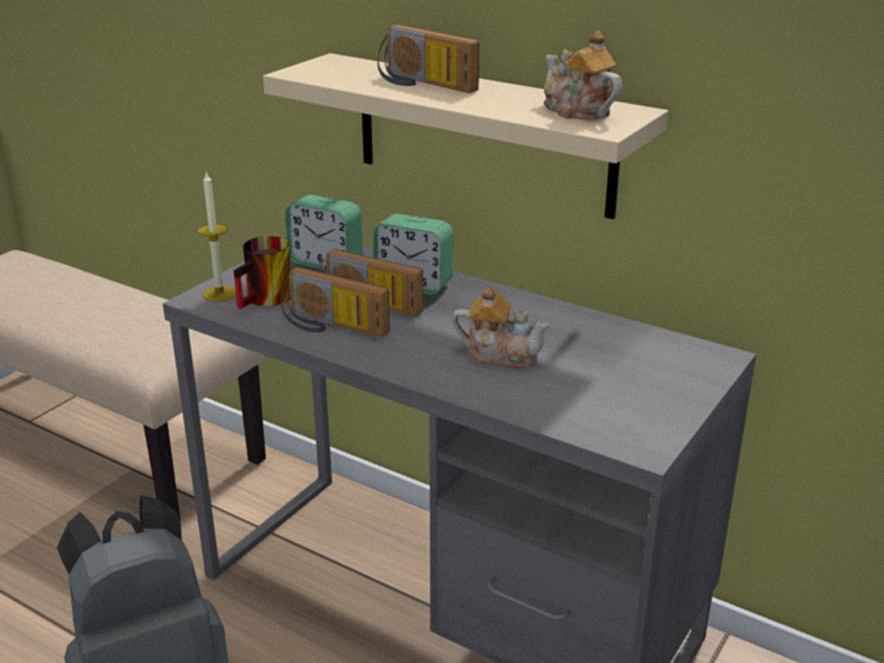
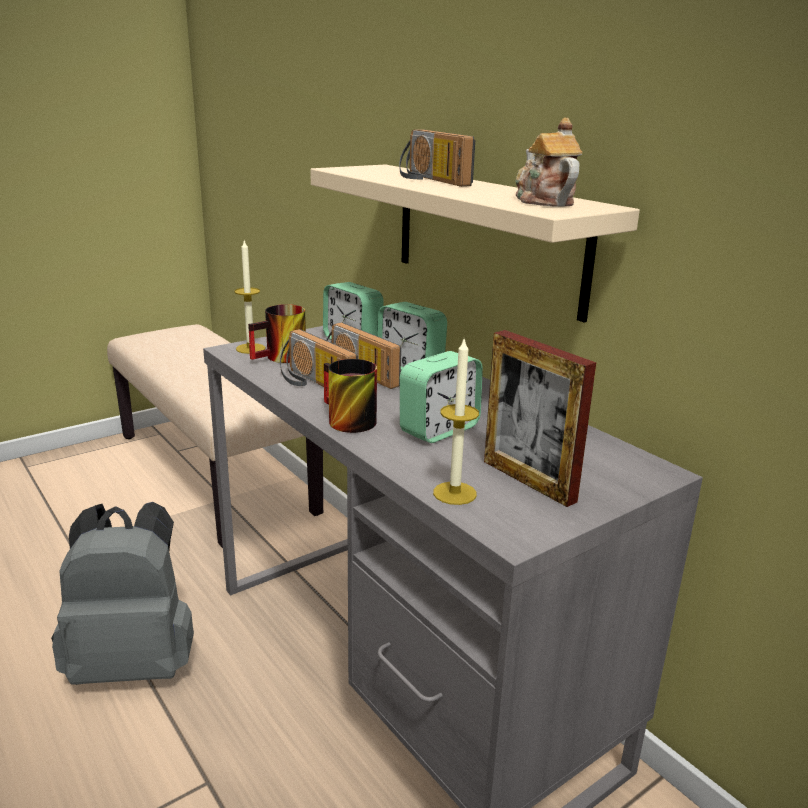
camera: 20 degrees right, 5 degrees down
teapot [452,286,550,368] -> alarm clock [400,351,483,443]
none -> mug [324,359,377,433]
none -> candle [433,339,479,505]
none -> picture frame [484,330,596,507]

